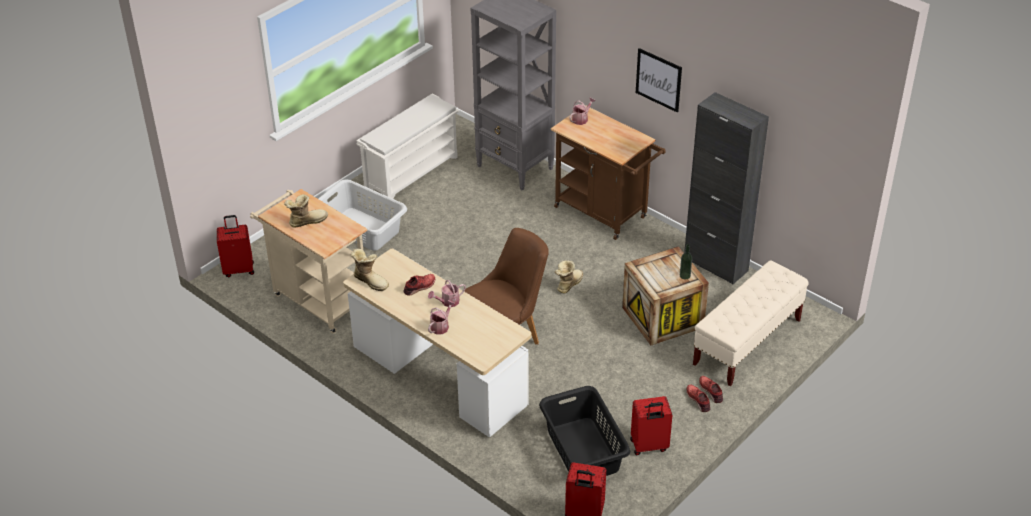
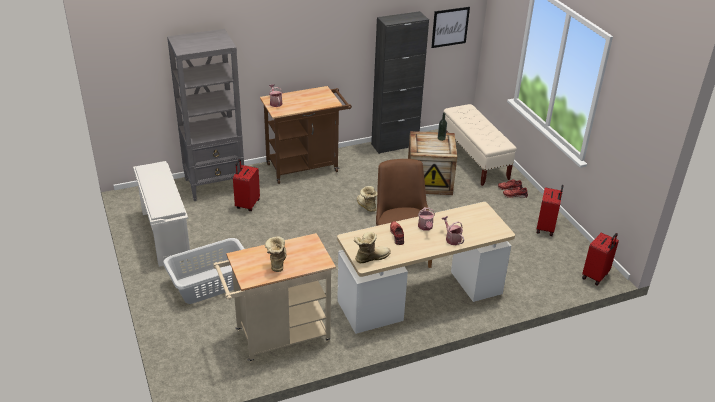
camera: 65 degrees left, 5 degrees down
red suitcase [217,215,254,277] -> red suitcase moved to [233,159,260,211]
black laundry basket [539,386,630,476] -> none
picture [636,48,682,113] -> picture moved to [431,7,470,48]

